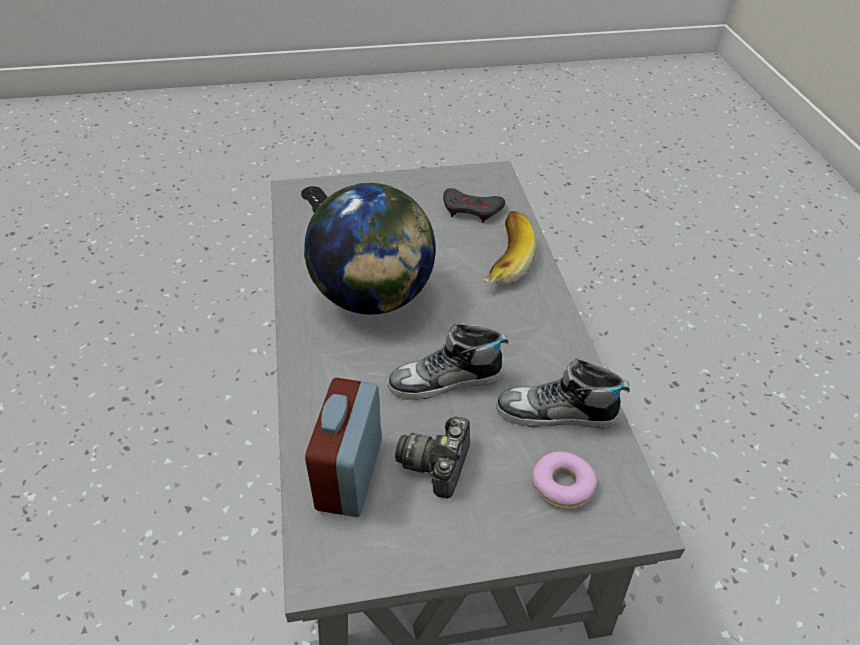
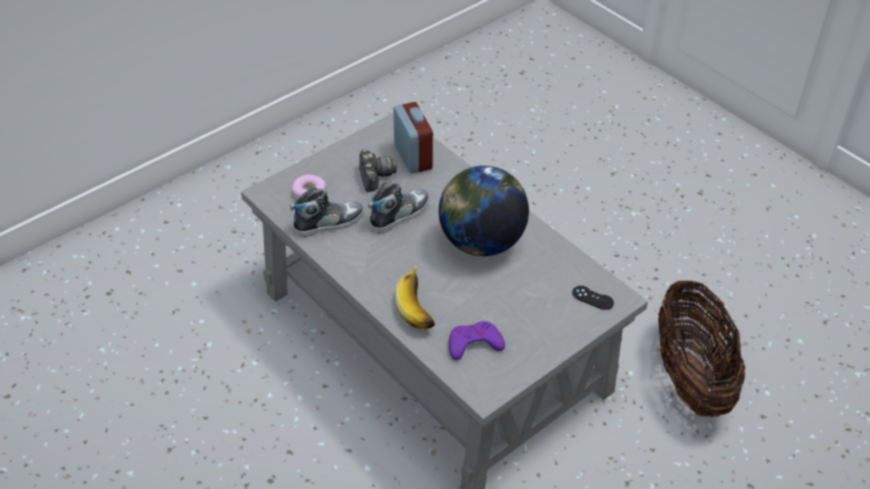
camera: 150 degrees right, 0 degrees up
grey game controller [443,188,505,223] -> purple game controller [449,321,505,360]
none -> basket [658,280,745,417]

